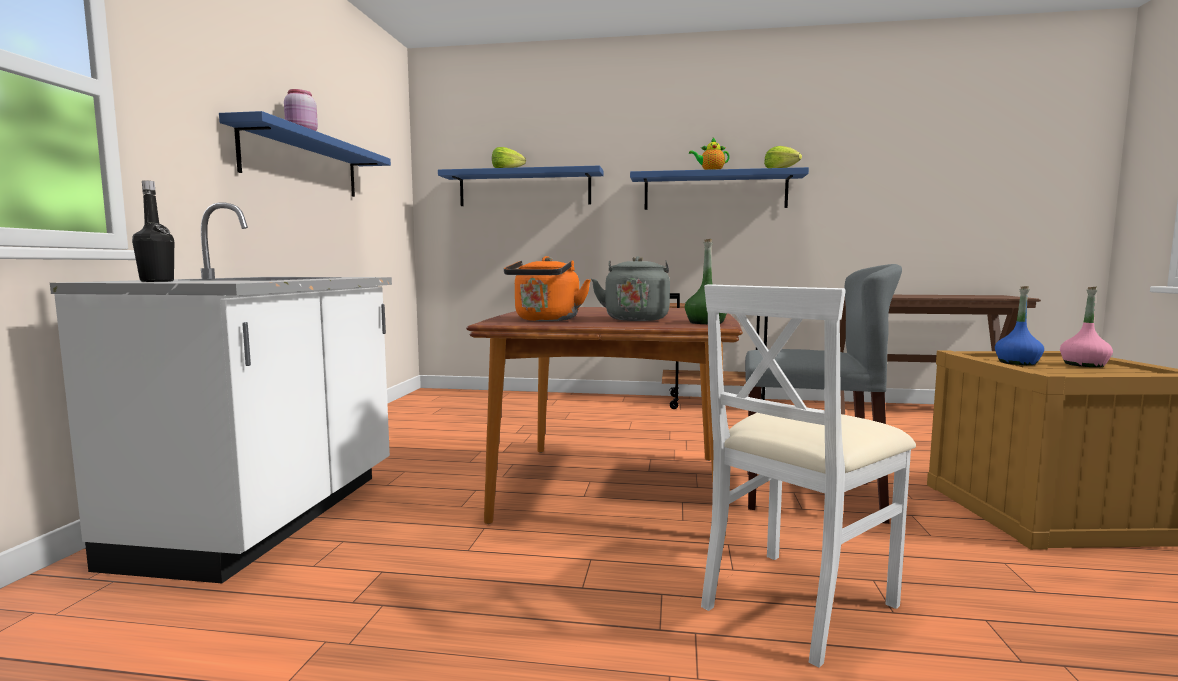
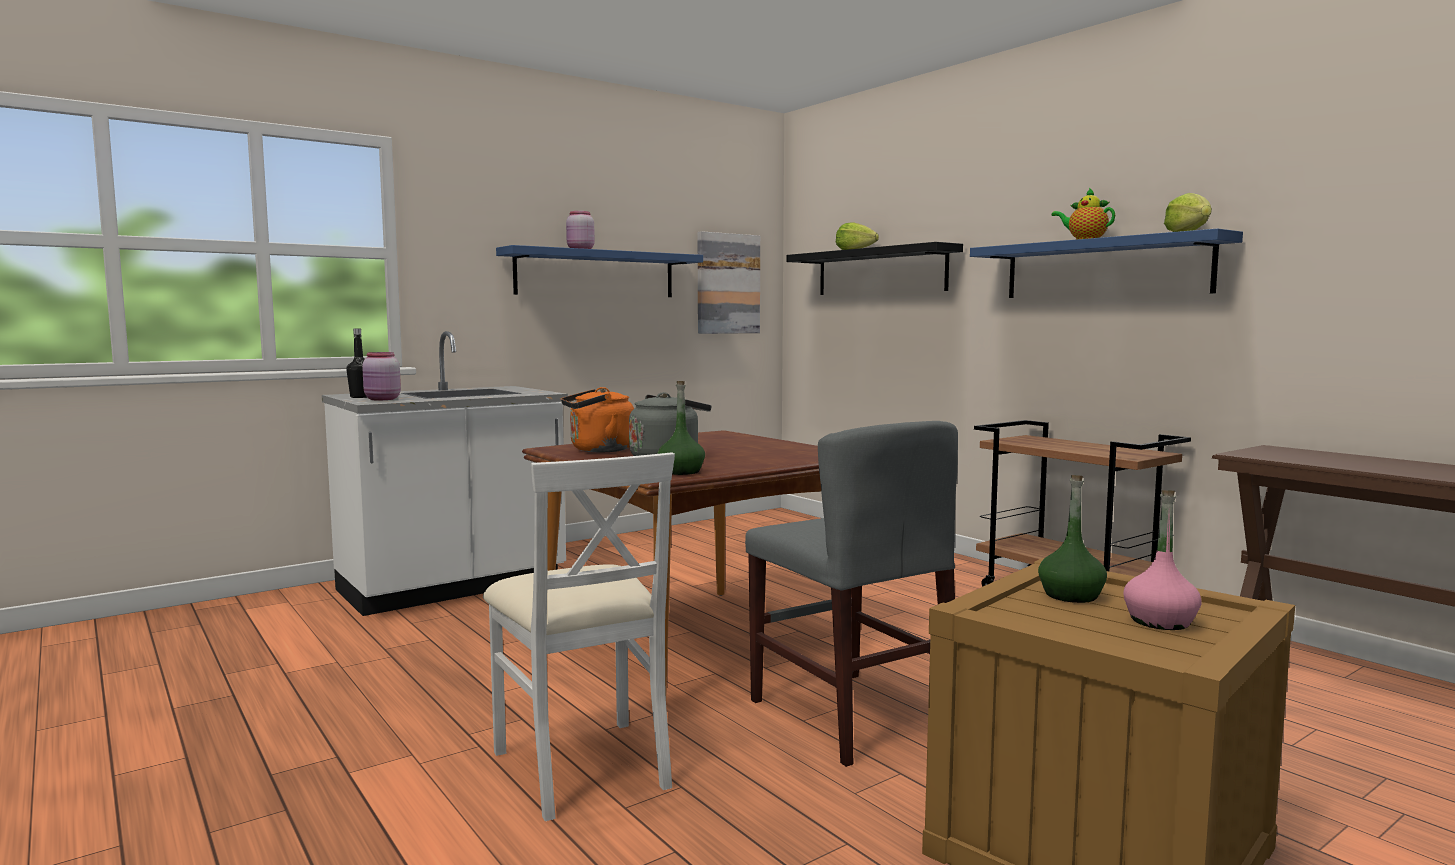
camera: 45 degrees right, 0 degrees up
blue shelf [438,166,604,206] -> black shelf [787,242,963,295]
white chair [701,284,916,668] -> white chair turned 120 degrees counterclockwise [483,452,675,821]
blue bottle [995,286,1044,365] -> green bottle [1038,475,1107,603]
none -> pink jar [362,352,401,400]
none -> picture [698,231,760,334]

